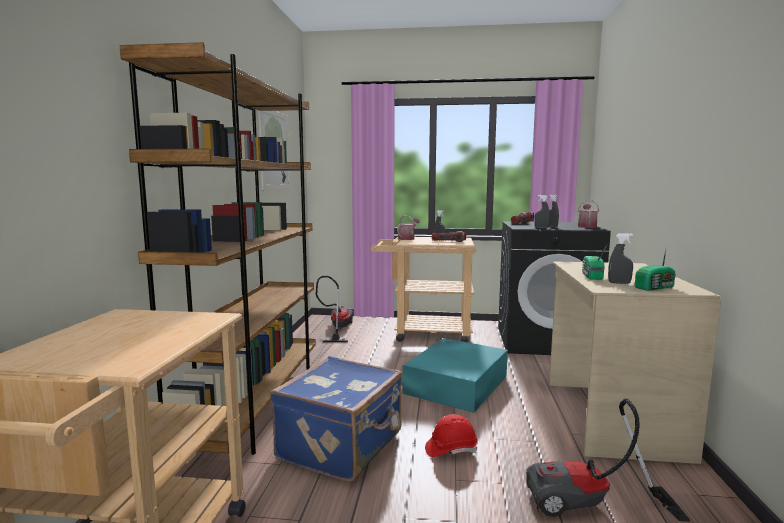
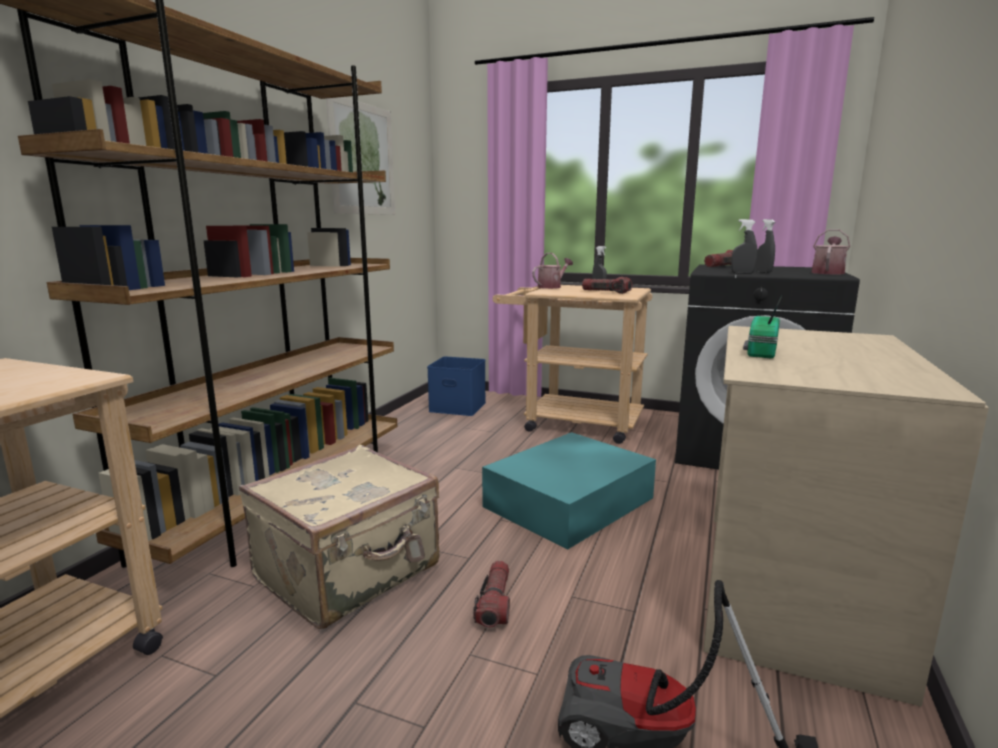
camera: 15 degrees right, 5 degrees up
blue suitcase [270,356,402,482] -> beige suitcase [239,445,440,629]
vacuum cleaner [316,276,354,342] -> blue storage box [427,356,486,416]
red hard hat [425,414,478,457] -> flashlight [473,561,510,628]
grey spray bottle [608,233,633,284] -> none
radio [635,249,676,291] -> none

